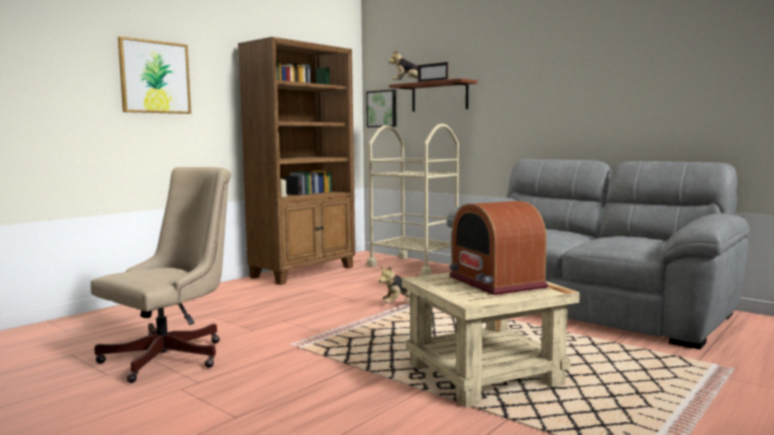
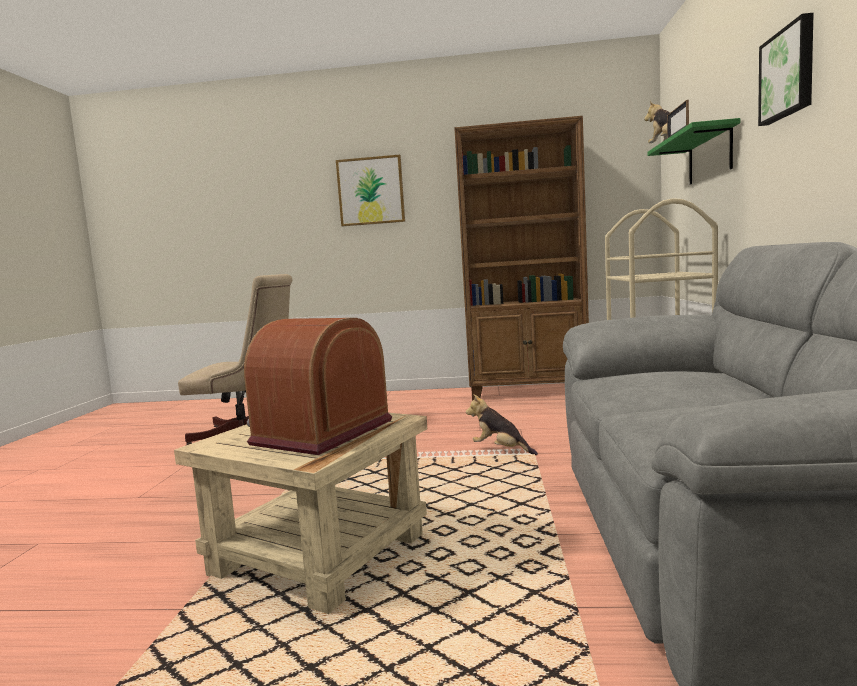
camera: 55 degrees right, 0 degrees up
picture [366,90,396,127] -> picture moved to [758,13,814,126]
brown shelf [389,78,477,112] -> green shelf [647,118,740,184]

